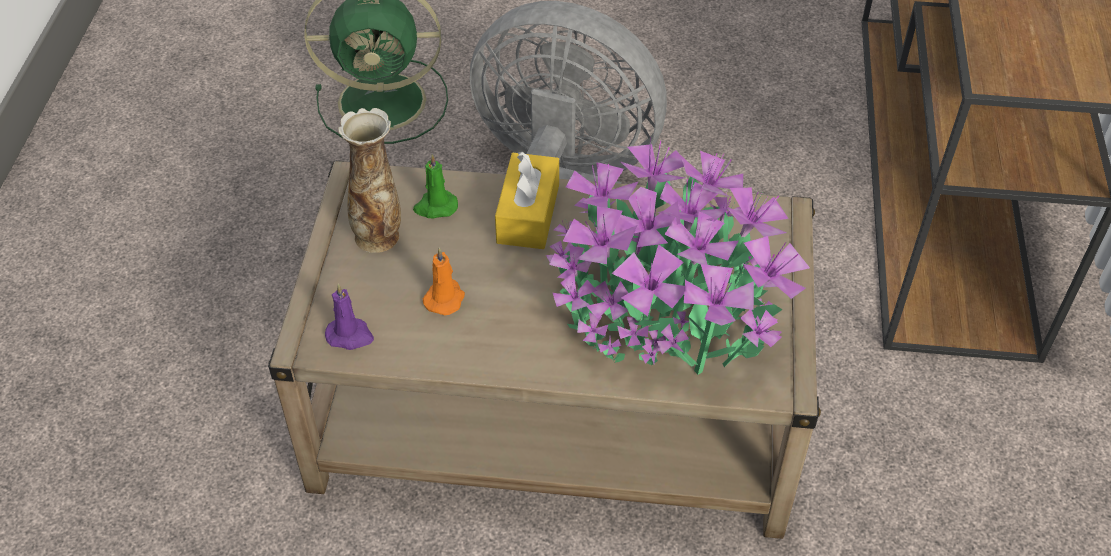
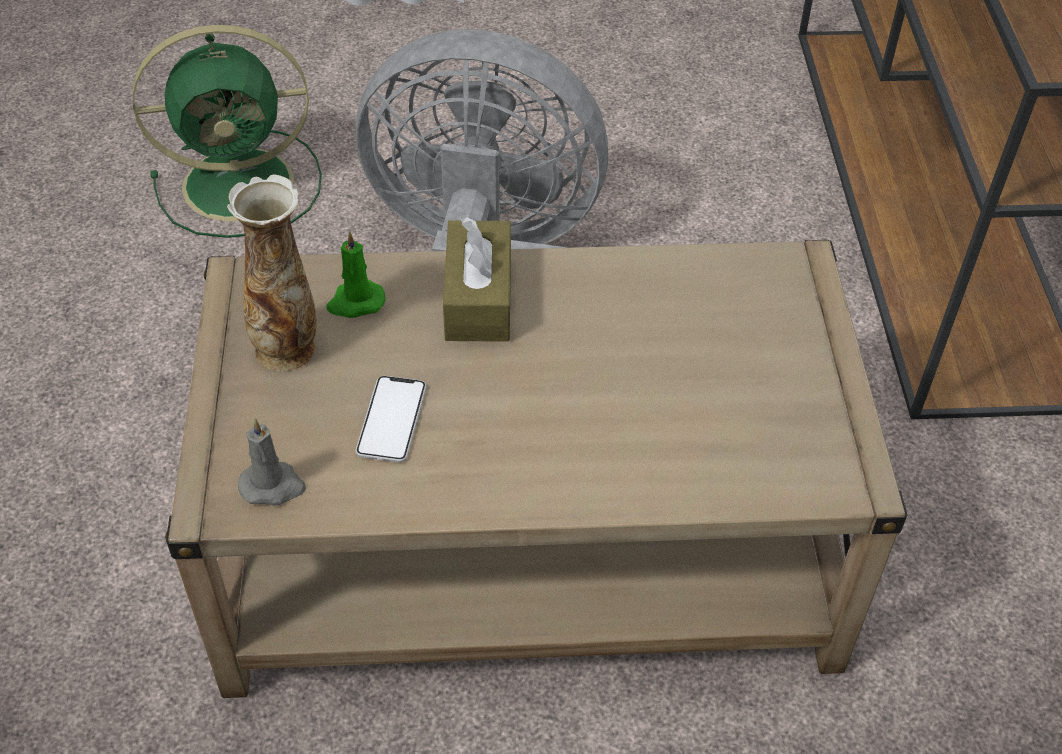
camera: 10 degrees left, 0 degrees up
purple candle [325,284,374,350] -> grey candle [238,418,306,506]
orange candle [423,247,465,315] -> phone [355,376,426,462]
yellow tissue box [495,152,559,249] -> brown tissue box [443,217,511,342]
potted plant [546,137,810,375] -> none

